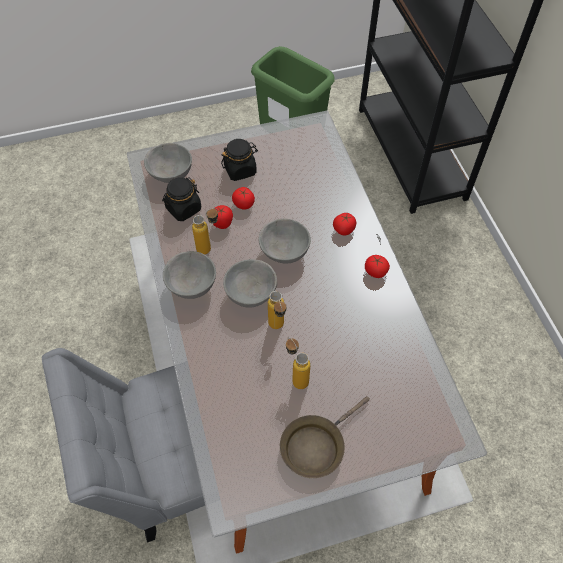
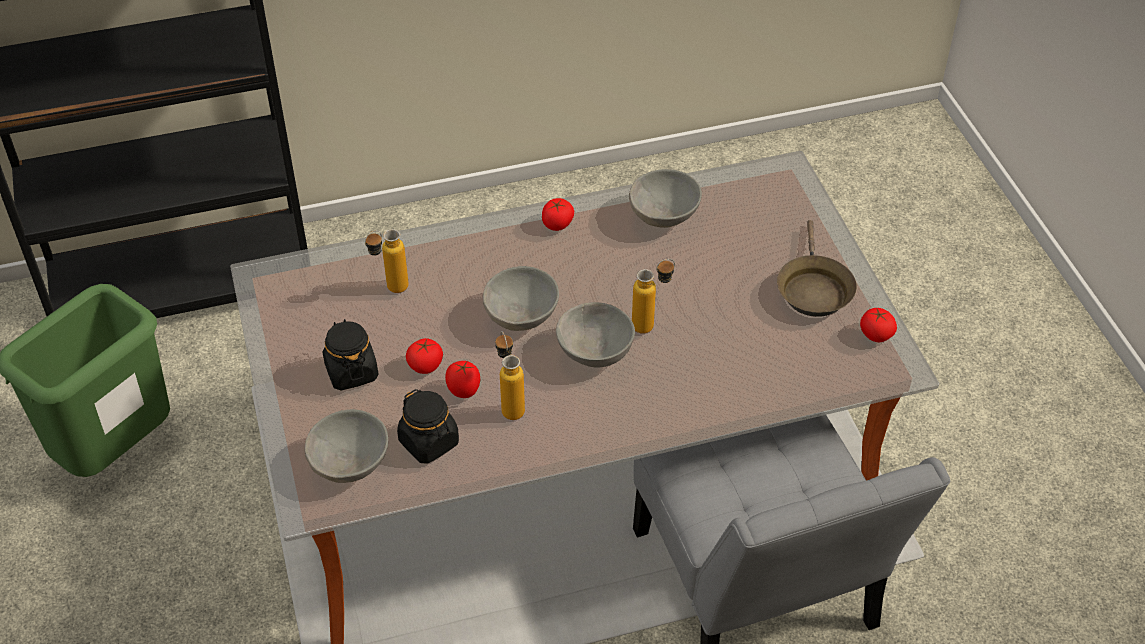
camera: 90 degrees left, 10 degrees down
grey bowl [163,251,216,299] -> grey bowl moved to [629,169,702,228]
brown frying pan [280,396,370,478] -> brown frying pan turned 45 degrees clockwise [777,220,857,317]
bottle [286,337,311,389] -> bottle moved to [365,229,409,293]
tomato [333,213,357,235] -> tomato moved to [860,307,897,342]

